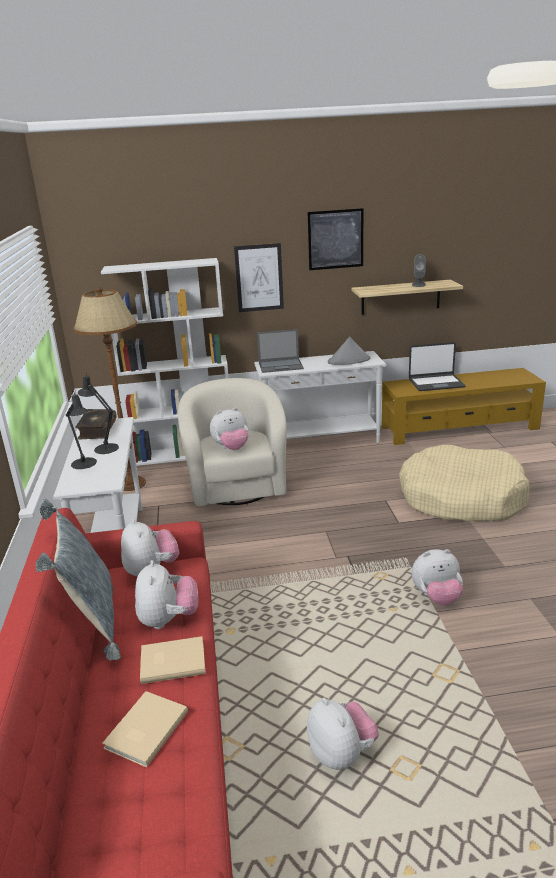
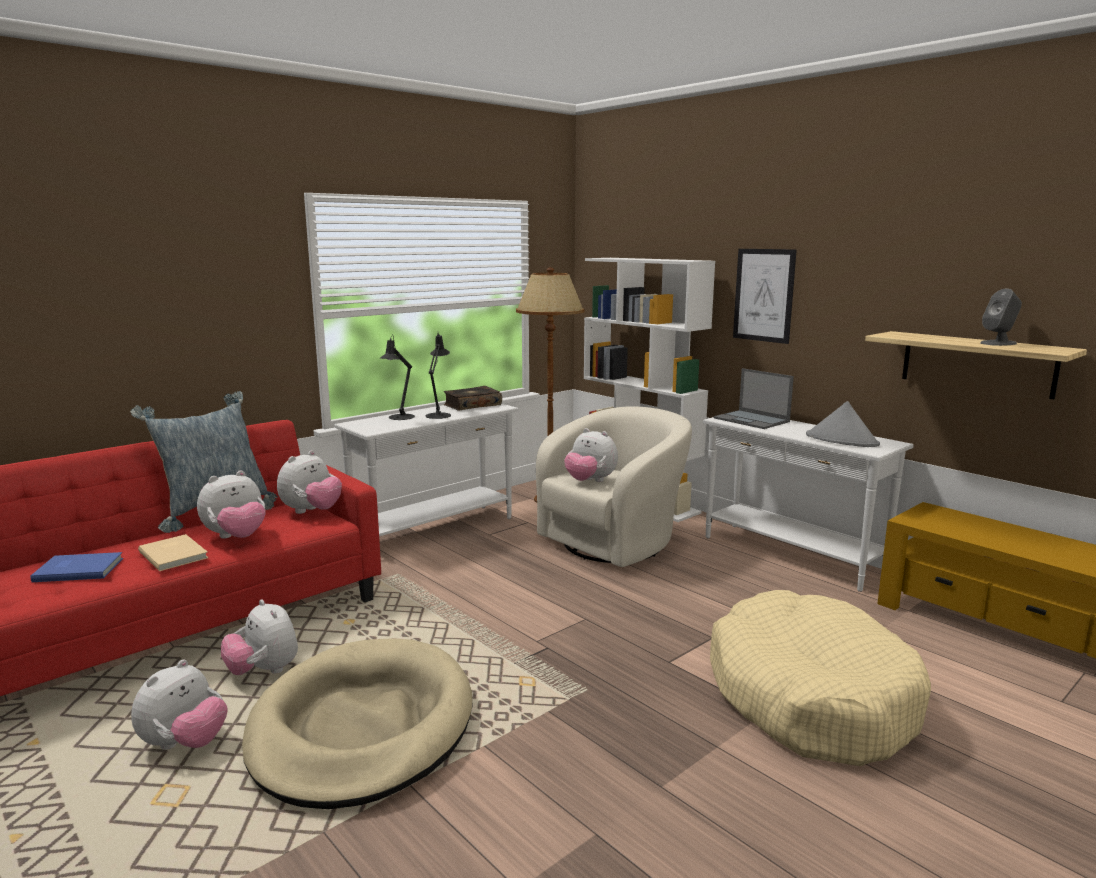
camera: 55 degrees right, 10 degrees down
beige book [102,691,188,768] -> blue book [31,552,123,582]
picture [308,208,363,270] -> none
laptop [409,342,465,391] -> none
plush toy [412,549,463,605] -> plush toy moved to [221,599,298,675]
none -> beige dog bed [242,638,472,809]

